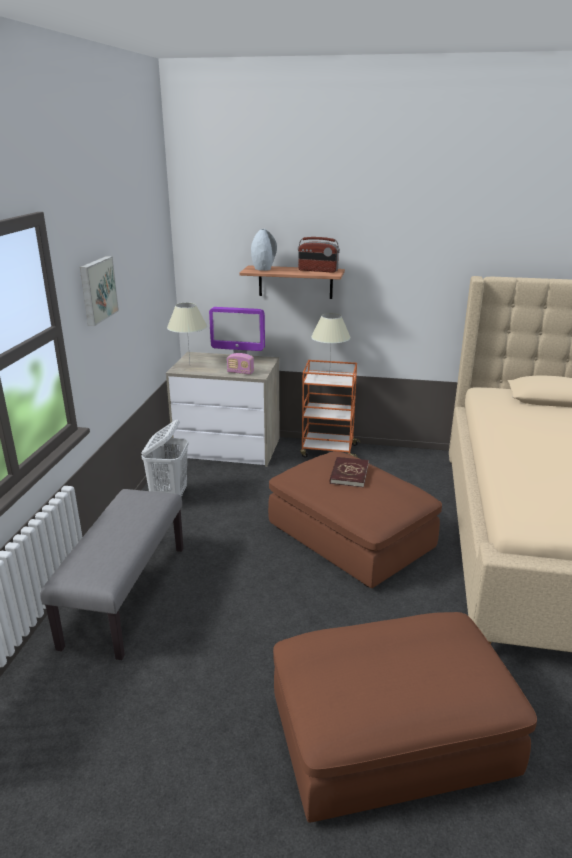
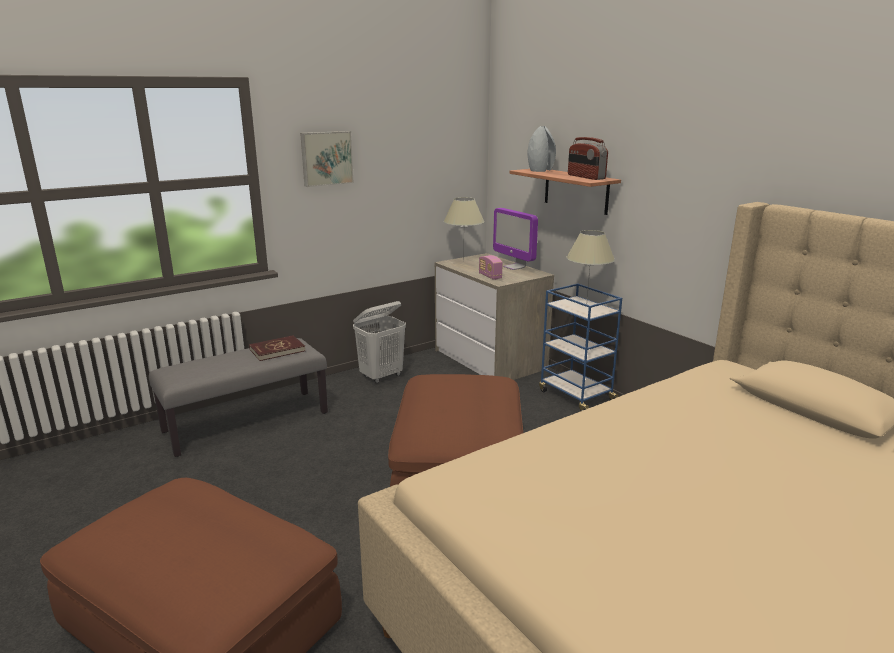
camera: 45 degrees right, 5 degrees down
orange cart [300,360,360,458] -> blue cart [539,284,622,412]
red book [330,457,369,488] -> red book moved to [249,335,305,361]

